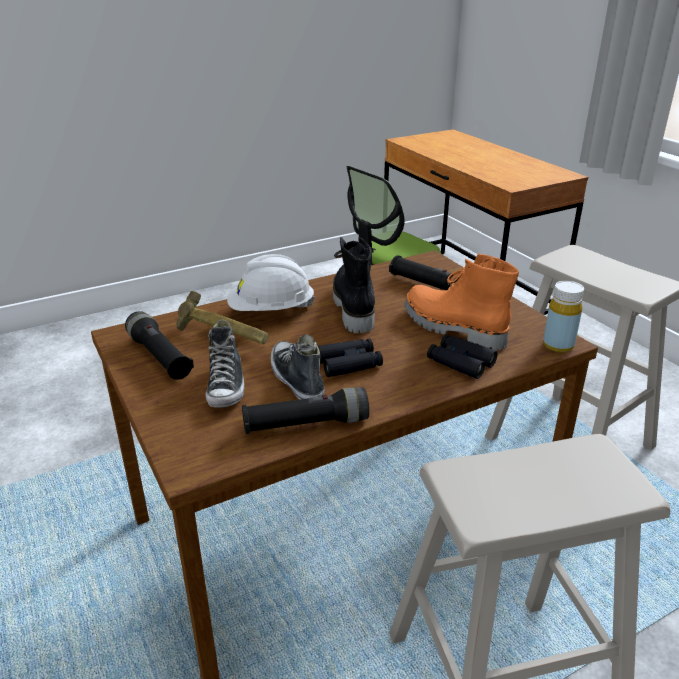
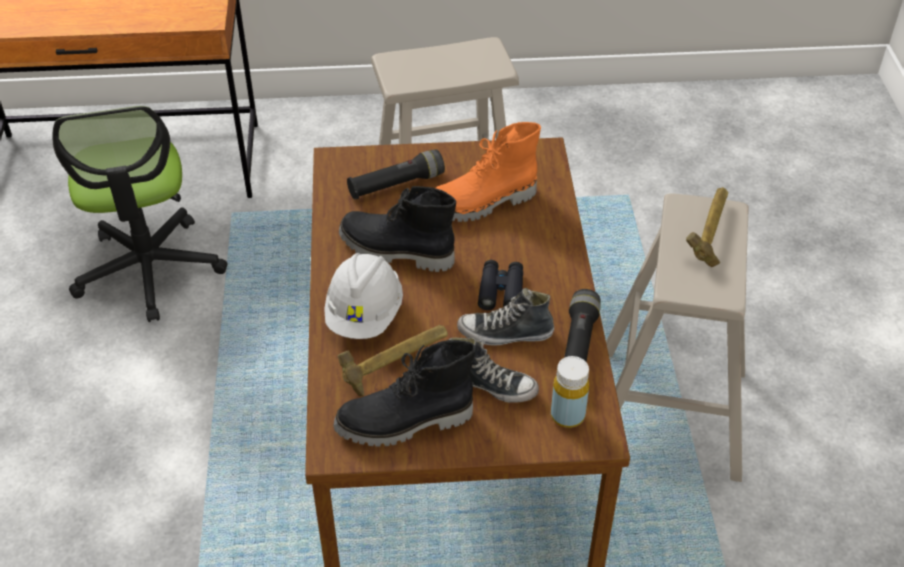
camera: 65 degrees left, 15 degrees up
black flashlight [125,311,194,380] -> black boot [333,340,476,447]
black binoculars [427,334,497,379] -> none
yellow bottle [543,281,584,353] -> yellow bottle moved to [551,356,589,428]
none -> hammer [686,187,728,267]

